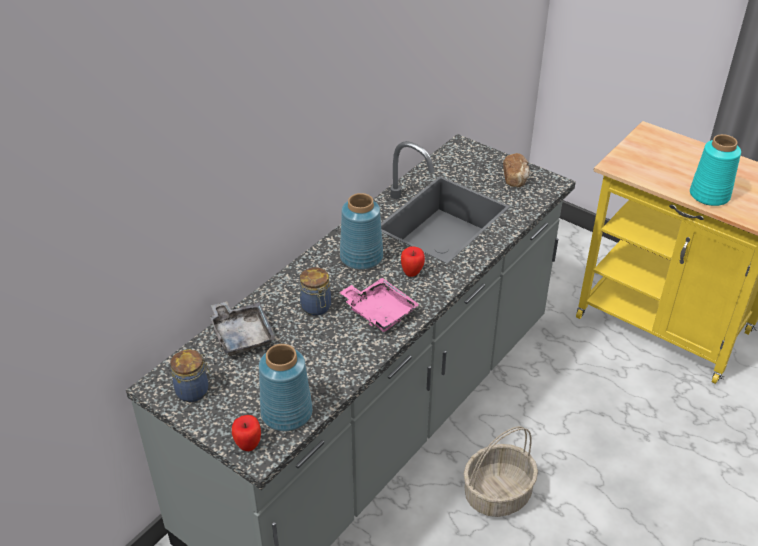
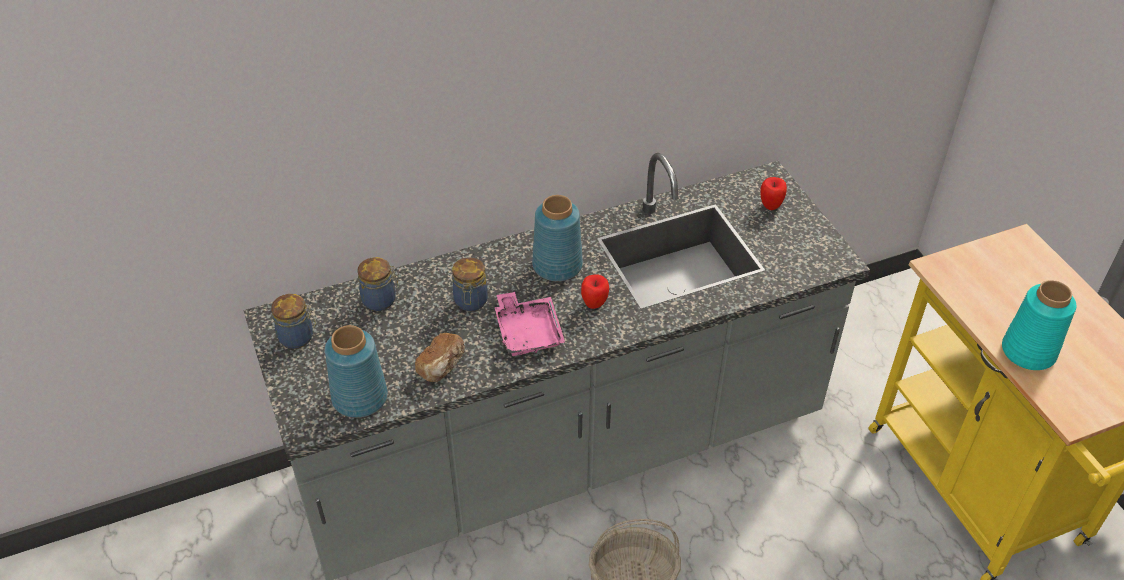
camera: 30 degrees right, 5 degrees up
grey tray [210,301,275,356] -> jar [357,257,398,311]
apple [232,415,261,451] -> apple moved to [760,177,787,210]
bread [503,153,529,187] -> bread moved to [415,333,465,382]

